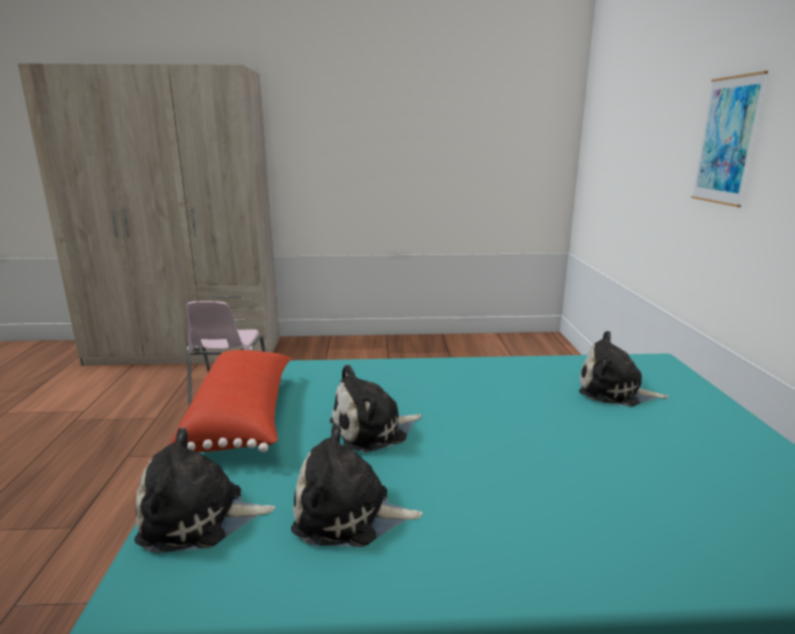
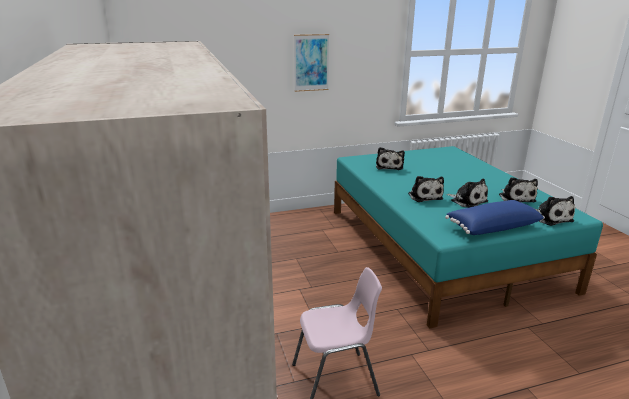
camera: 105 degrees left, 5 degrees up
red pillow [170,350,291,452] -> blue pillow [445,200,545,235]
none -> plush toy [408,176,444,202]

